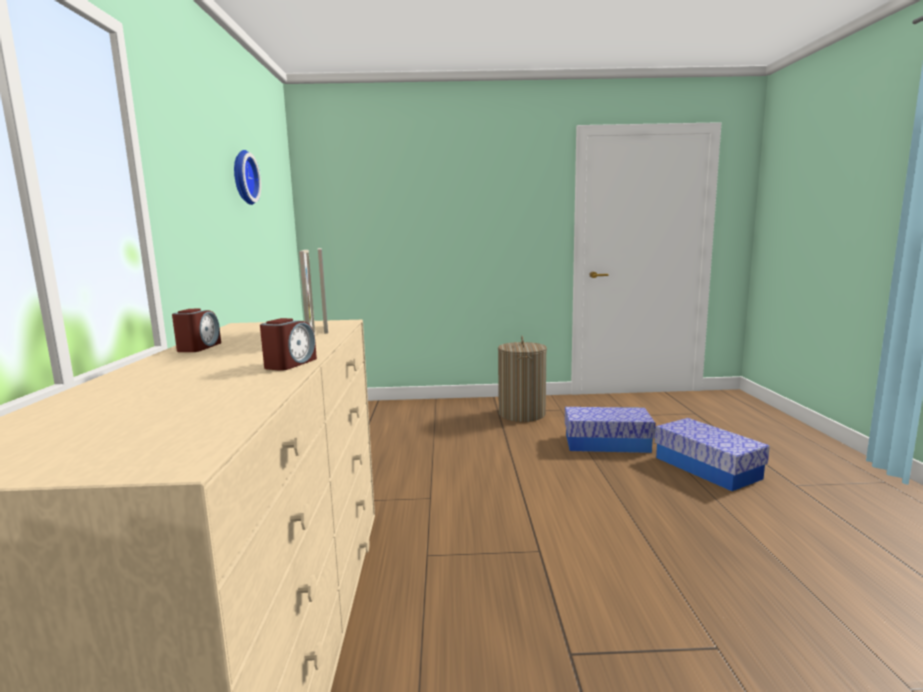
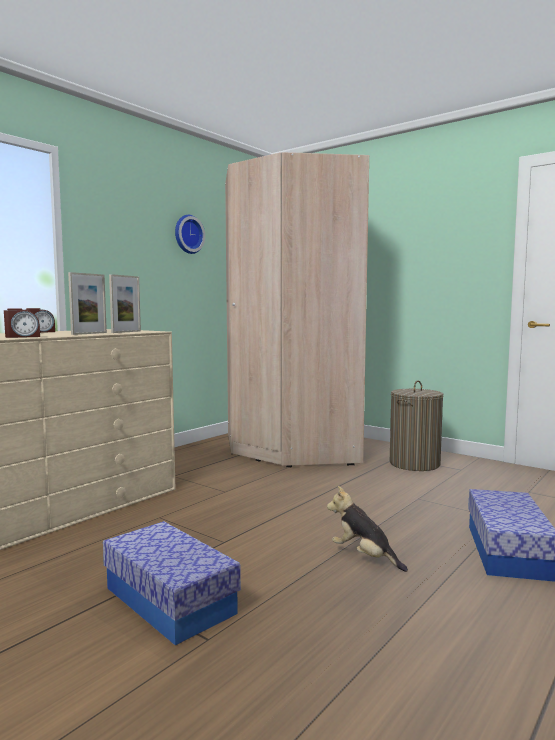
camera: 40 degrees right, 5 degrees down
storage box [565,407,656,453] -> storage box moved to [103,521,241,645]
none -> beige wardrobe [225,152,369,467]
none -> plush toy [327,486,408,572]

